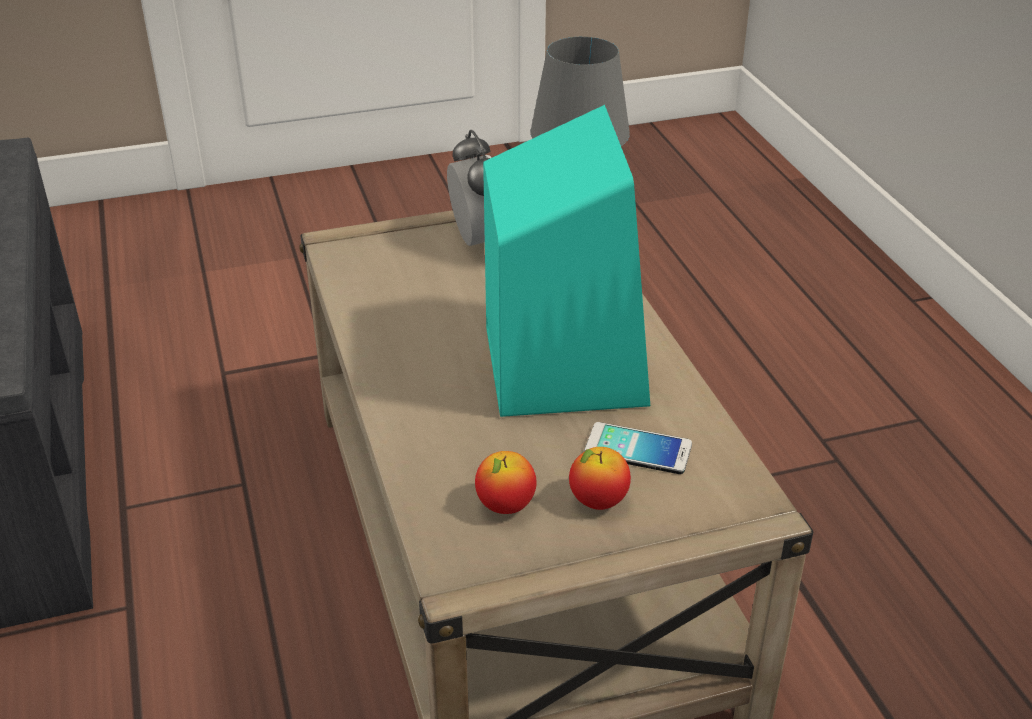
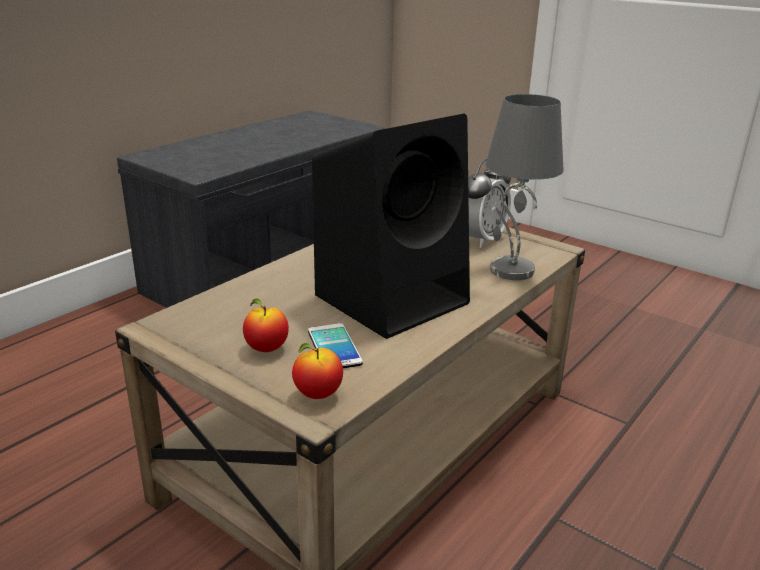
camera: 55 degrees right, 10 degrees down
apple [475,451,537,514] -> apple moved to [292,343,343,399]
turquoise speaker [483,105,650,417] -> black speaker [312,114,470,339]

